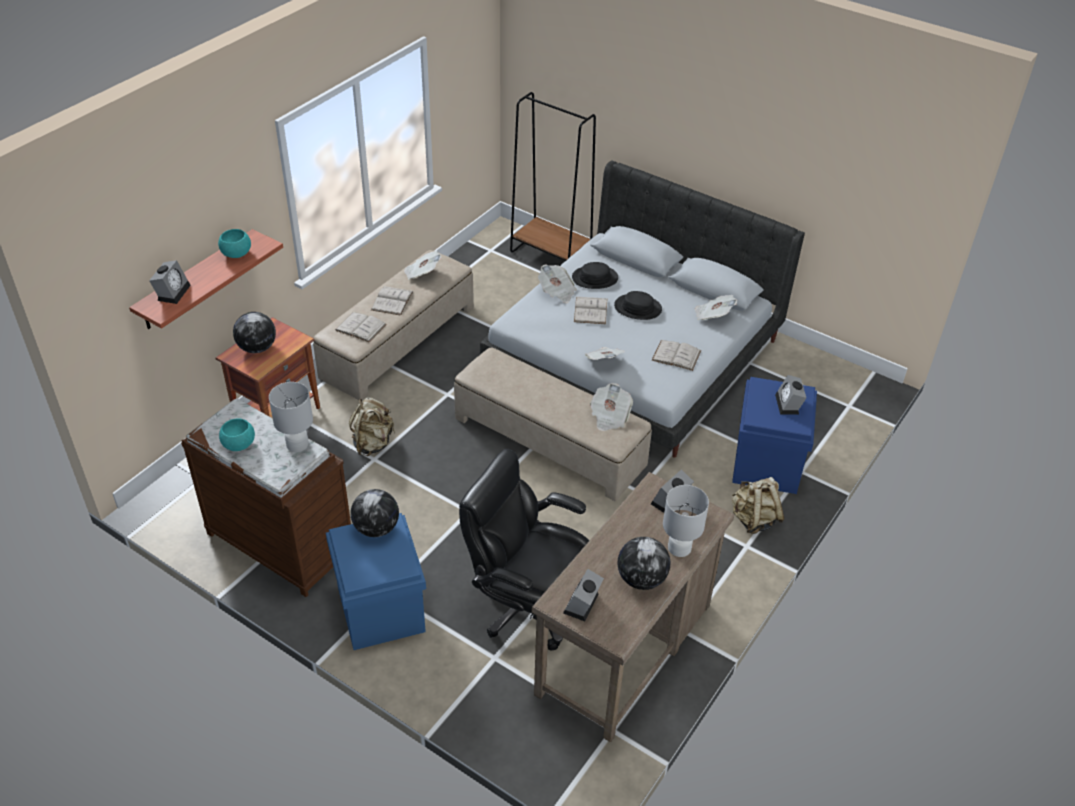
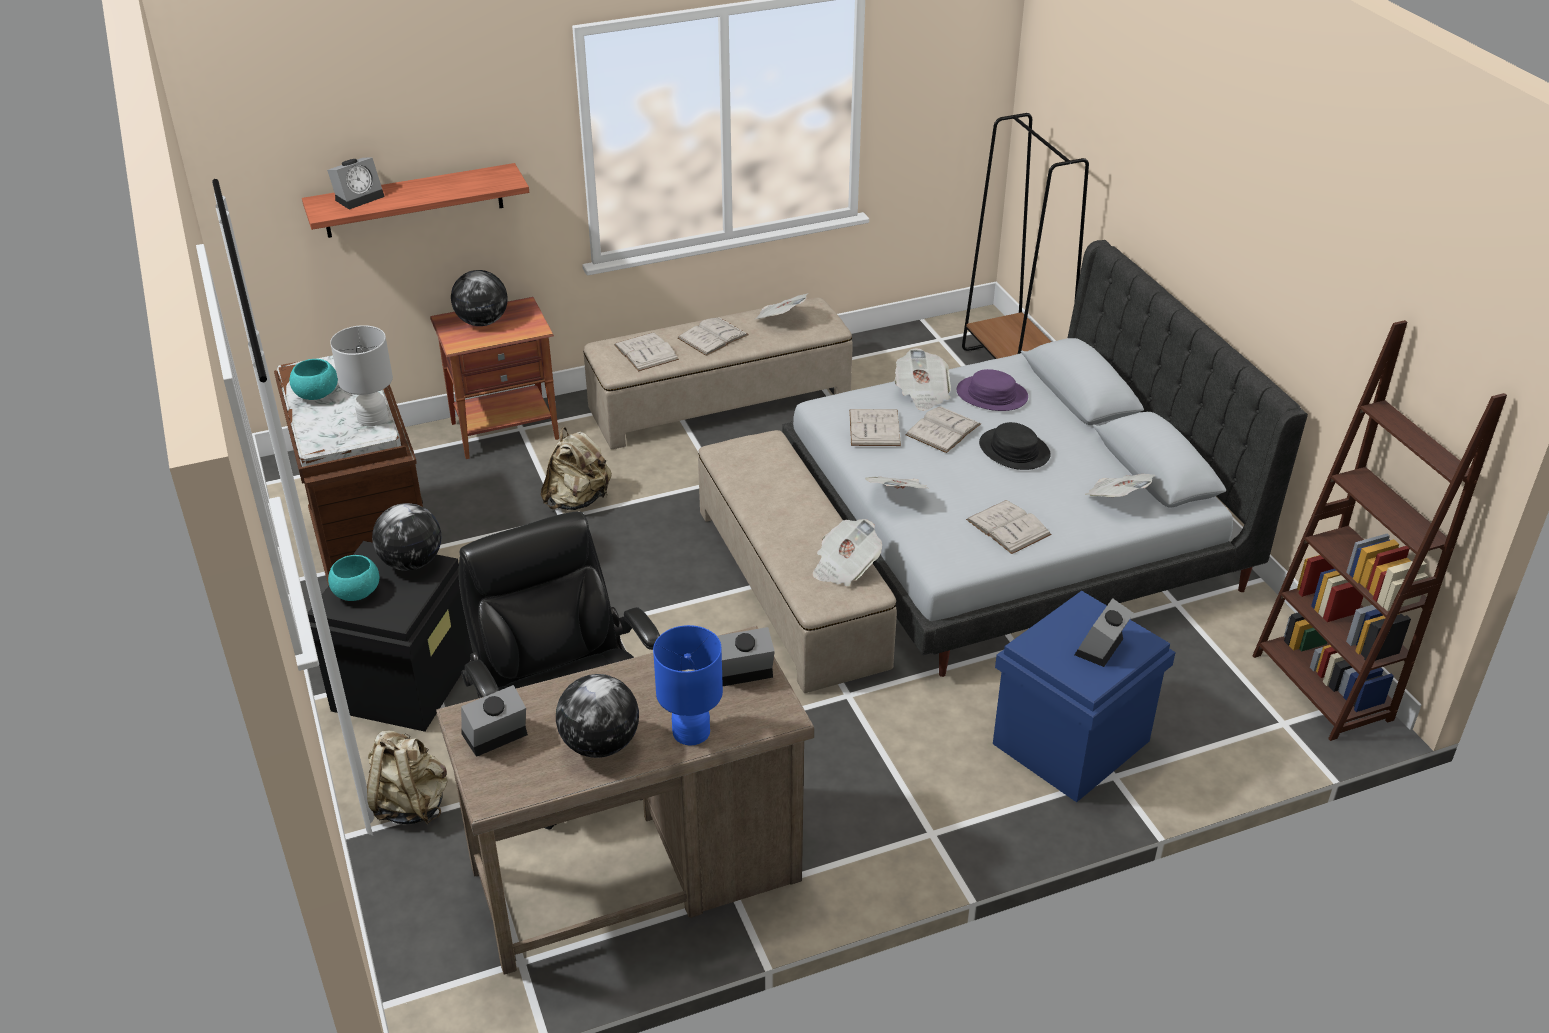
camera: 35 degrees right, 5 degrees down
turquoise bowl [218,229,251,258] -> turquoise bowl moved to [328,555,379,601]
blue storage box [326,513,426,650] -> black storage box [308,541,473,732]
black hat [572,262,618,289] -> purple hat [957,369,1028,411]
grey table lamp [663,485,709,557] -> blue table lamp [653,625,723,745]
beige backpack [732,477,784,534] -> beige backpack moved to [367,731,448,824]
none -> white book [849,409,901,446]
none -> brown bookcase [1252,320,1507,741]

